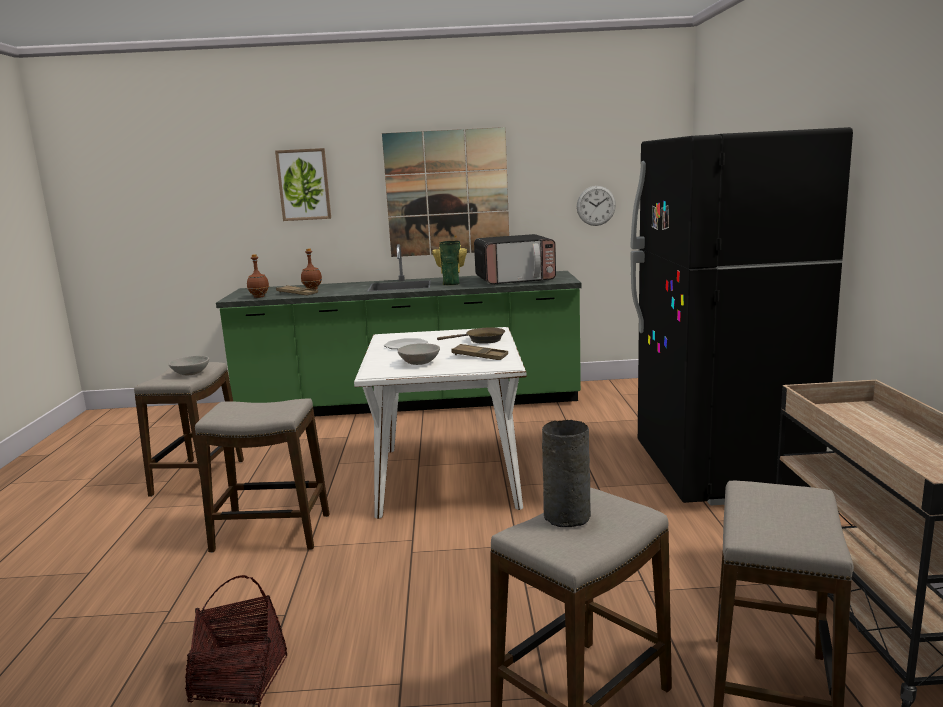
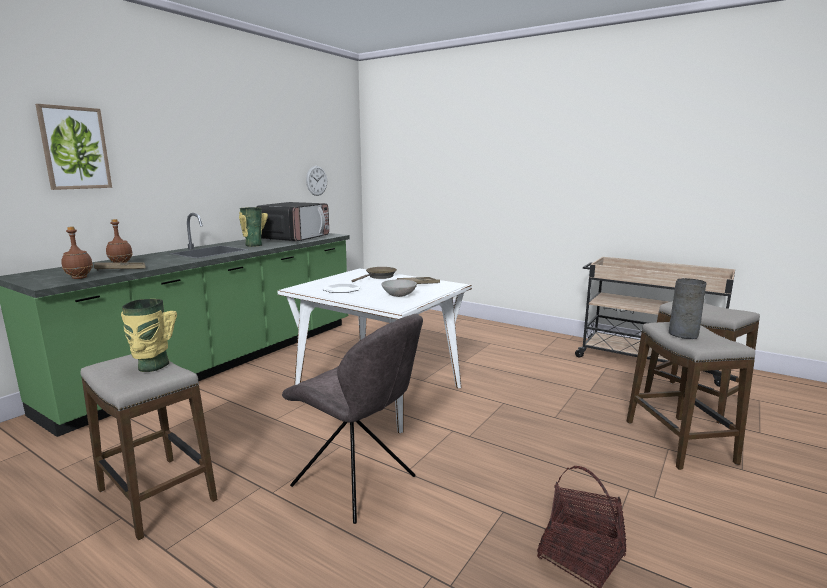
camera: 55 degrees left, 0 degrees up
grey bowl [169,356,209,375] -> vase [121,299,177,372]
stool [195,399,329,553] -> grey chair [282,314,423,524]
picture [382,127,509,257] -> none
black fridge [630,127,853,505] -> none

